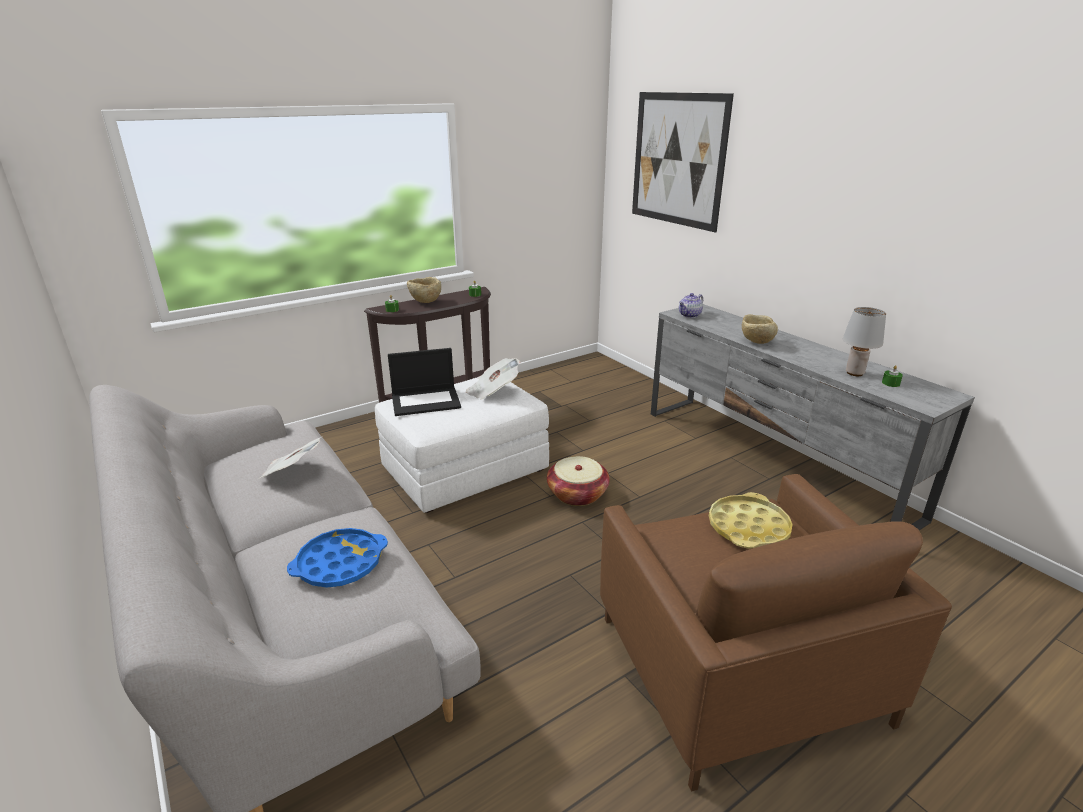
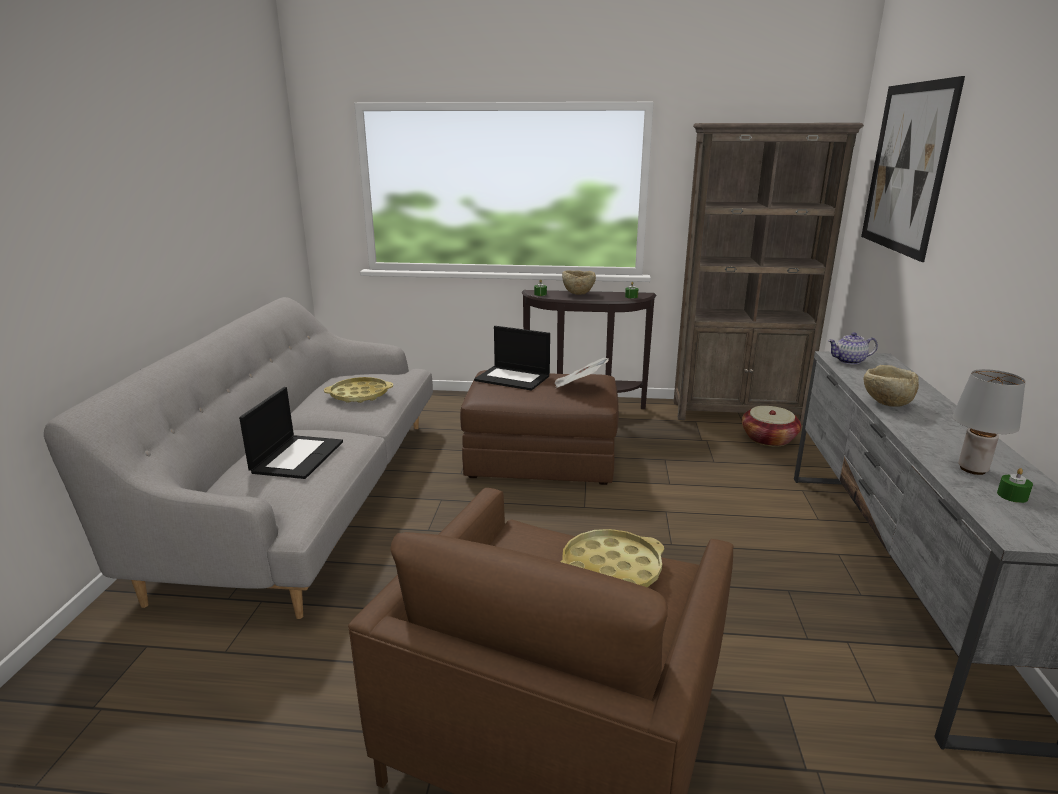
camera: 40 degrees right, 5 degrees down
newspaper [260,437,321,478] -> yellow tray [324,377,393,403]
blue tray [287,528,388,587] -> laptop [239,387,343,479]
white ottoman [375,377,549,513] -> brown ottoman [460,370,619,485]
basket [547,456,610,506] -> basket moved to [742,406,801,447]
none -> brown bookcase [674,123,864,425]

